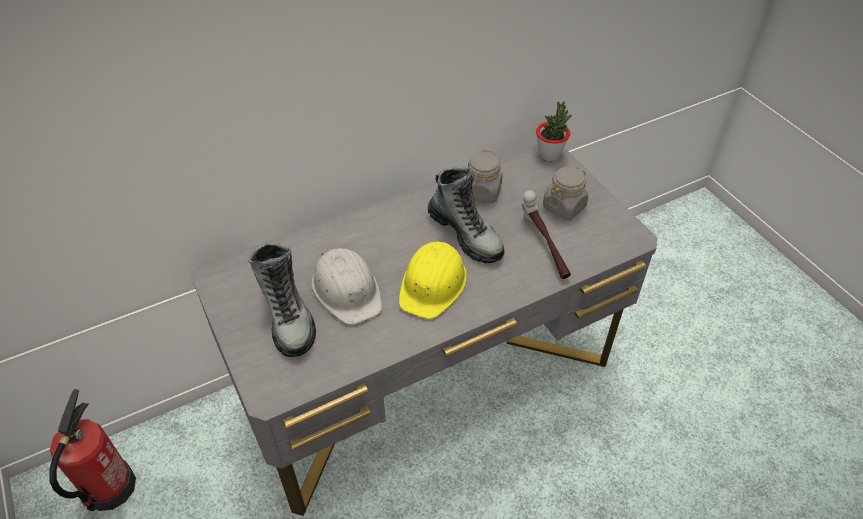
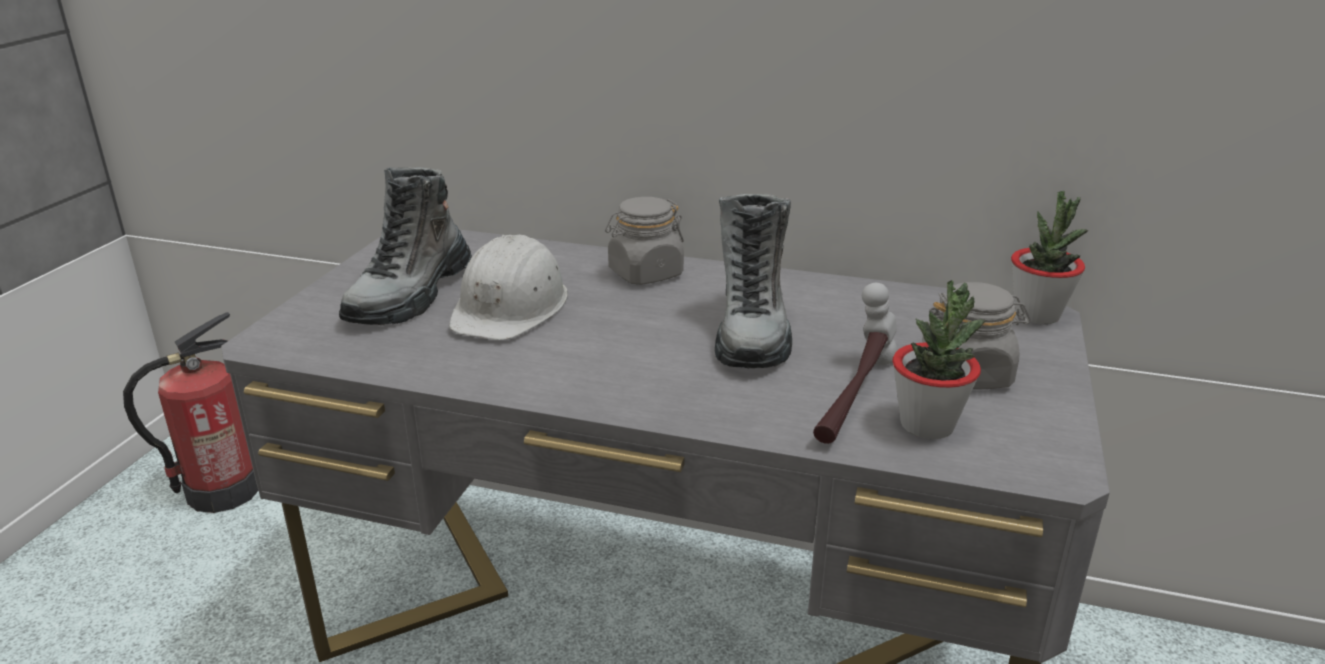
camera: 45 degrees right, 20 degrees down
yellow hard hat [399,242,467,319] -> none
grey jar [468,150,503,203] -> grey jar moved to [605,197,684,285]
none -> potted plant [892,280,986,439]

